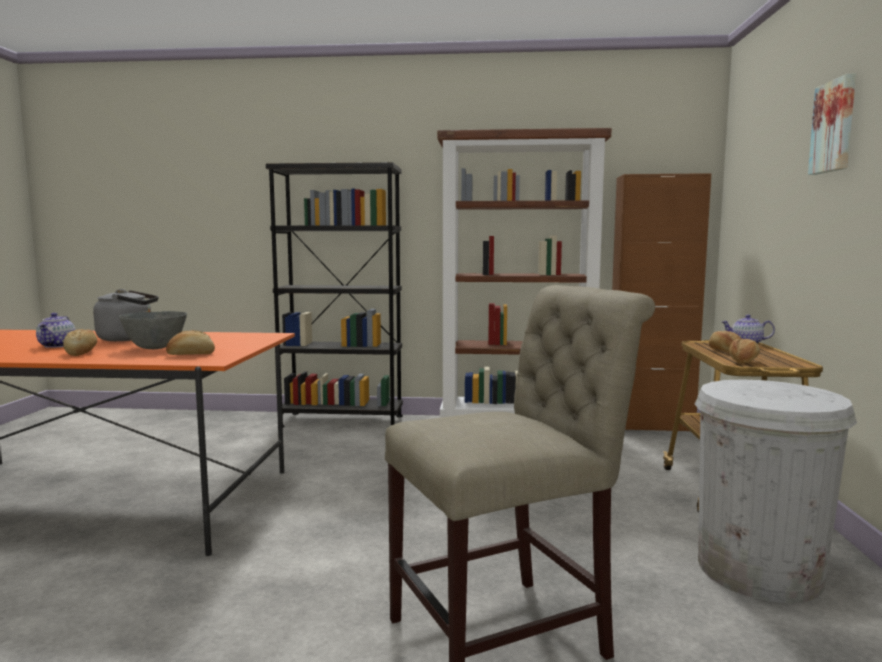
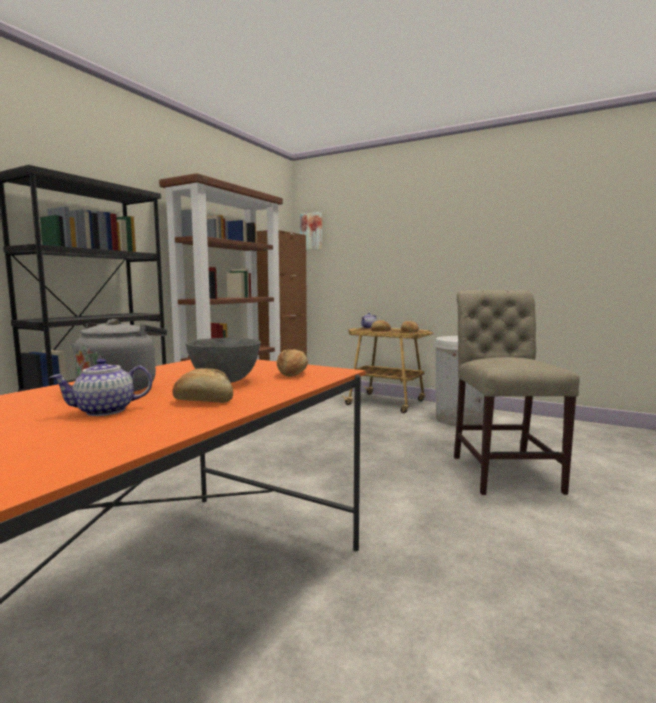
camera: 65 degrees left, 0 degrees up
teapot [36,313,76,348] -> teapot turned 135 degrees clockwise [49,358,152,416]
picture [808,74,856,175] -> picture moved to [300,212,322,250]

